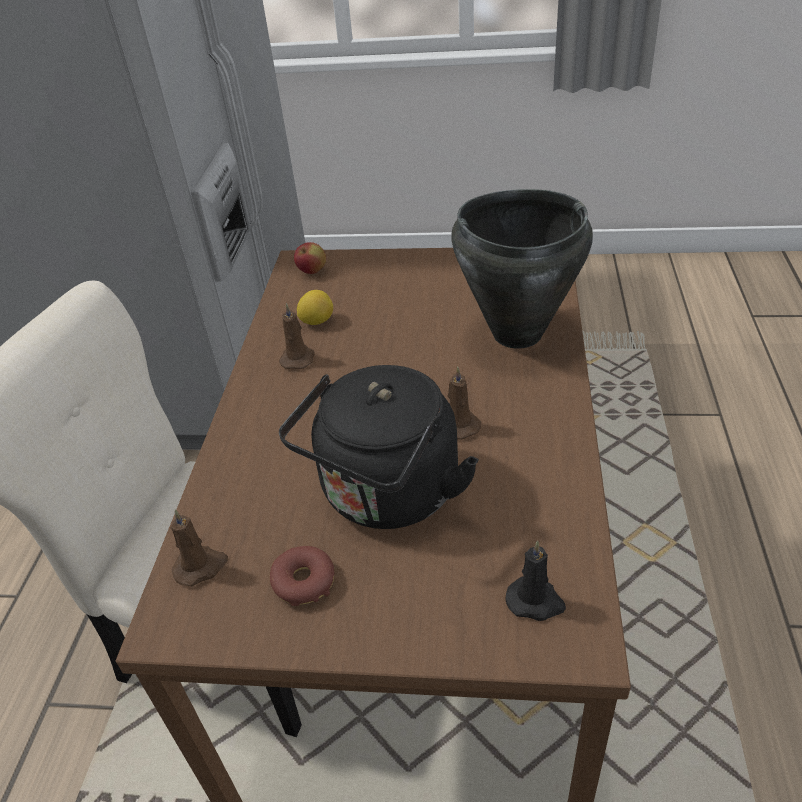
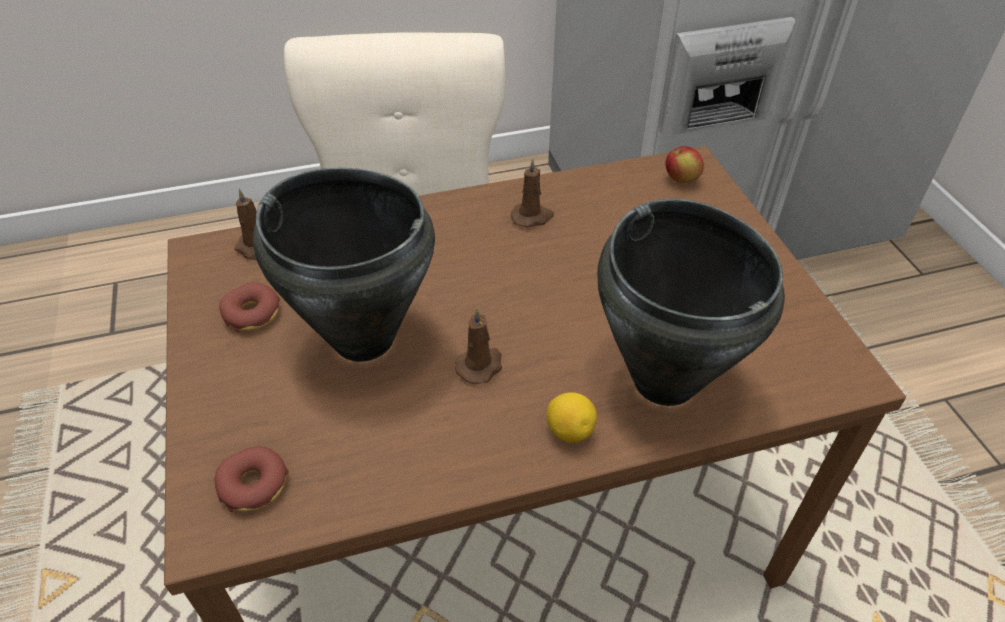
camera: 65 degrees right, 5 degrees up
black kettle [279,365,479,529] -> black cooking pot [253,168,435,362]
lemon [297,290,333,325] -> lemon moved to [547,392,597,443]
black candle [505,541,566,621] -> donut [215,446,289,512]

